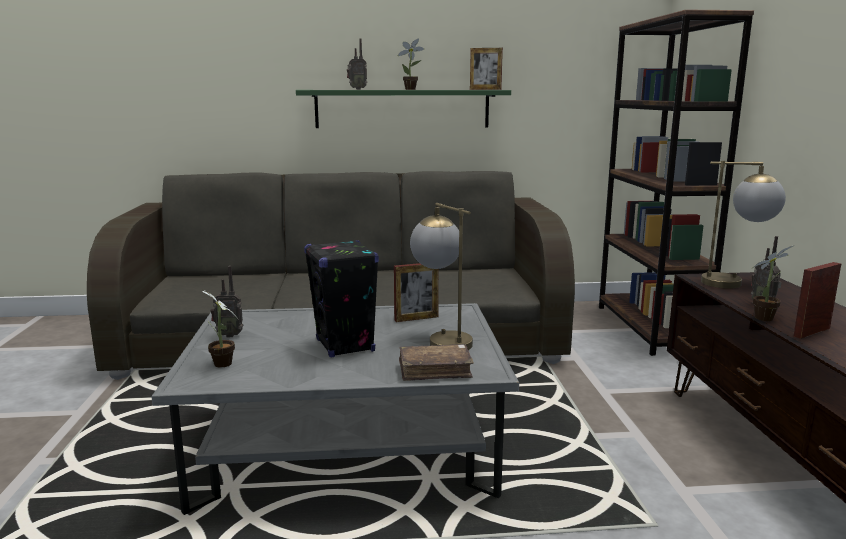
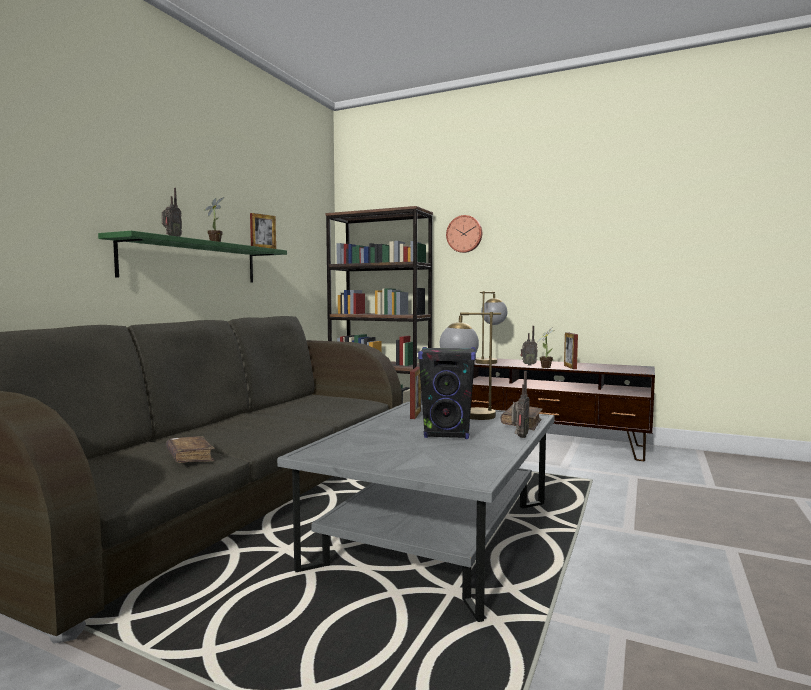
camera: 60 degrees left, 10 degrees down
potted plant [202,291,239,367] -> none
radio [210,266,243,337] -> radio moved to [511,371,530,438]
none -> brown book [166,436,215,463]
none -> wall clock [446,215,482,253]

